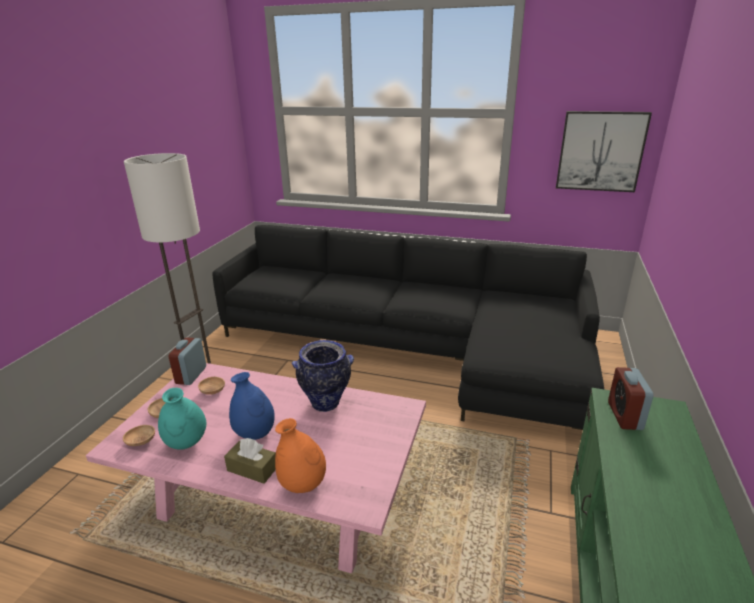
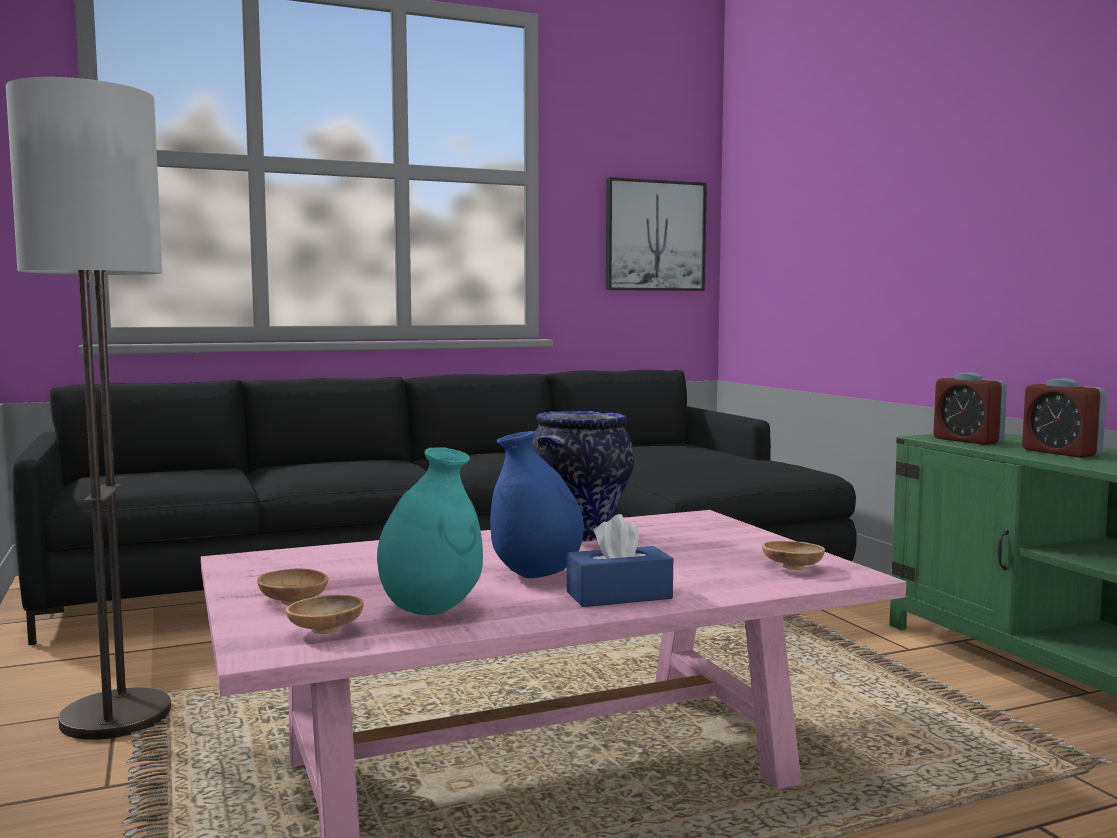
camera: 40 degrees left, 20 degrees down
alarm clock [169,337,206,385] -> alarm clock moved to [1022,378,1107,458]
brown bowl [198,377,225,395] -> brown bowl moved to [762,541,825,570]
brown tissue box [224,438,276,484] -> blue tissue box [567,514,673,607]
orange vase [275,418,326,493] -> none

